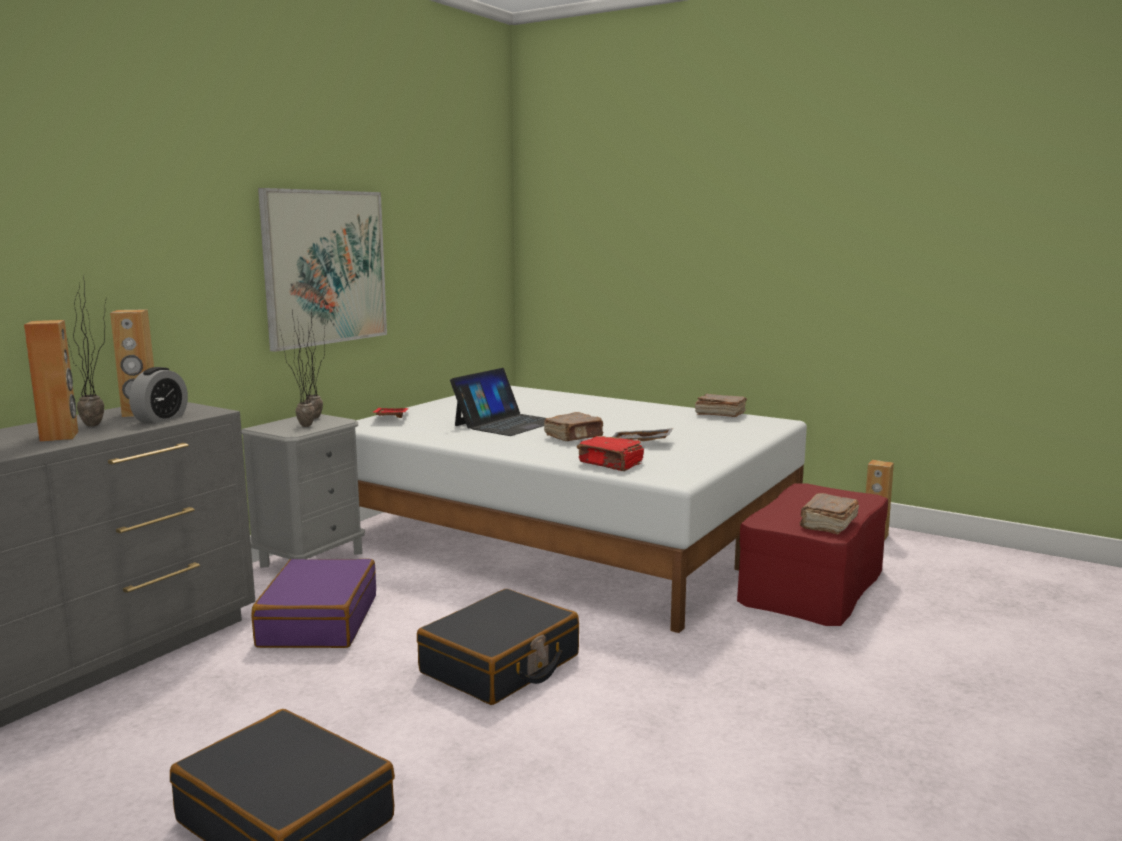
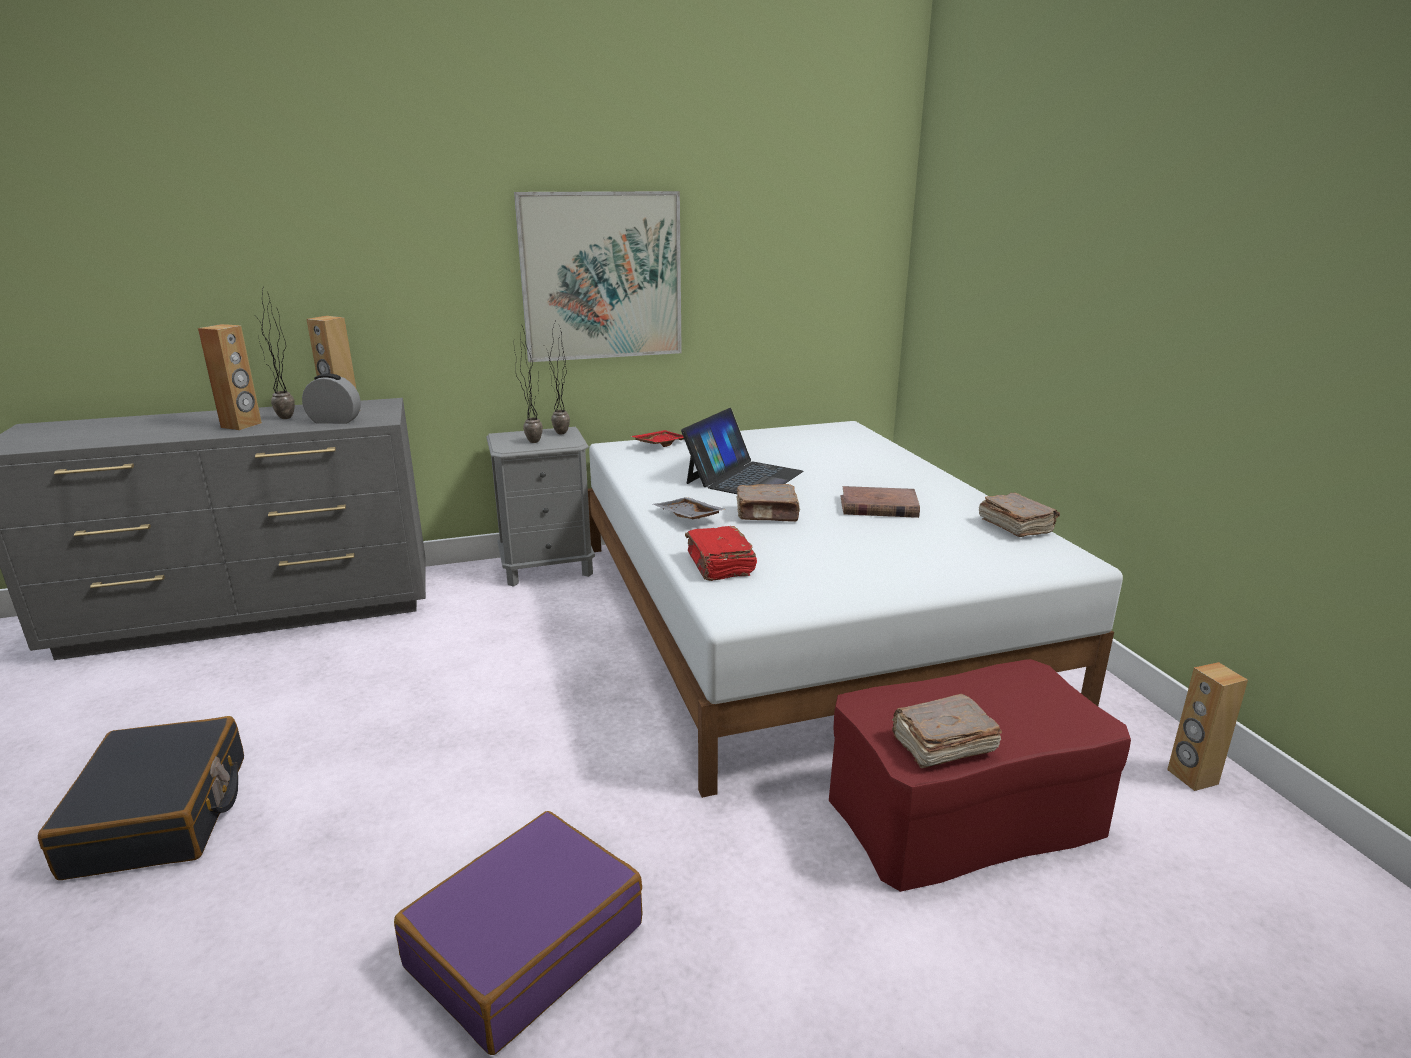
camera: 40 degrees right, 10 degrees up
alarm clock [129,367,188,423] -> alarm clock turned 150 degrees counterclockwise [302,373,361,424]
purple suitcase [251,559,376,648] -> purple suitcase moved to [394,811,643,1055]
black suitcase [417,589,579,705] -> none
laptop [450,368,546,436] -> laptop turned 45 degrees counterclockwise [681,408,804,494]
grey tray [612,428,673,441] -> grey tray moved to [653,497,725,519]
none -> brown book [840,486,920,518]

